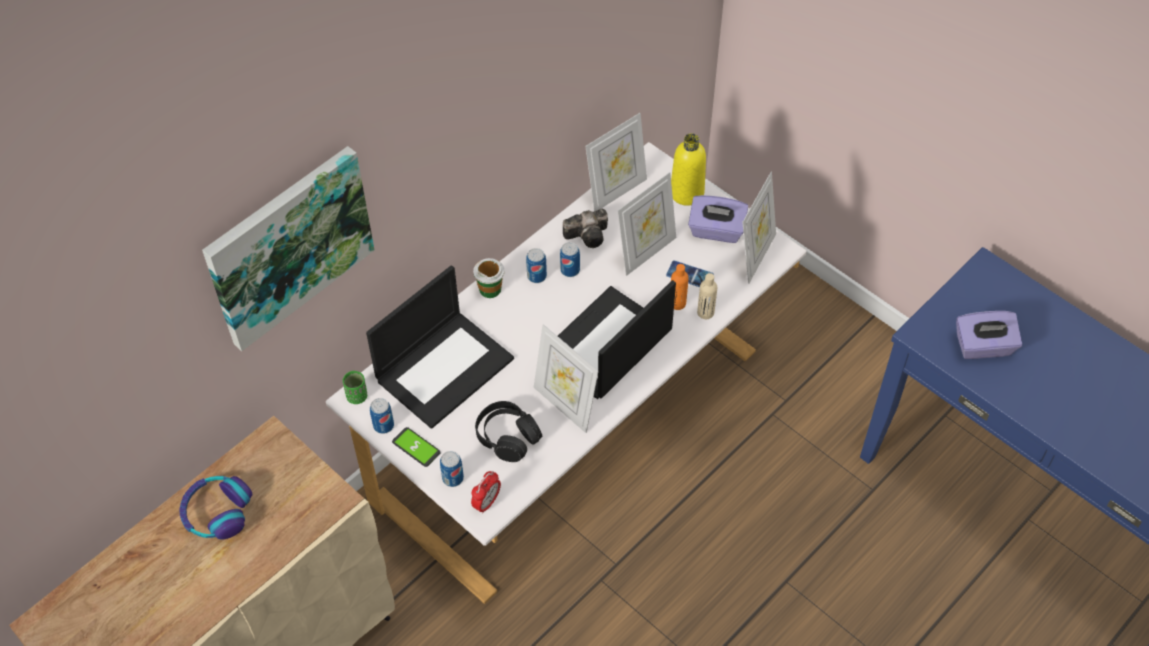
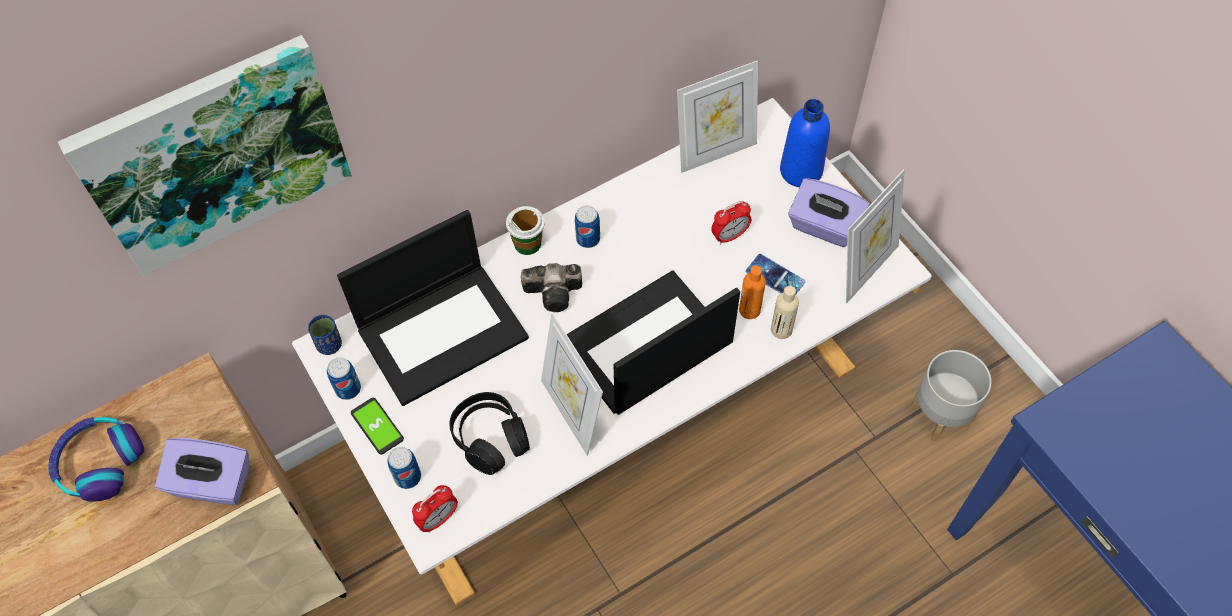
camera: 15 degrees right, 5 degrees up
green cup [343,371,367,404] -> blue cup [308,315,342,355]
can [560,242,580,277] -> none
camera [563,209,608,248] -> camera moved to [521,263,582,312]
picture frame [617,172,676,276] -> alarm clock [711,201,751,245]
yellow bottle [671,133,706,206] -> blue bottle [780,99,830,187]
purple tissue box [956,311,1022,359] -> purple tissue box moved to [155,438,249,505]
none -> grey planter [910,350,991,442]

